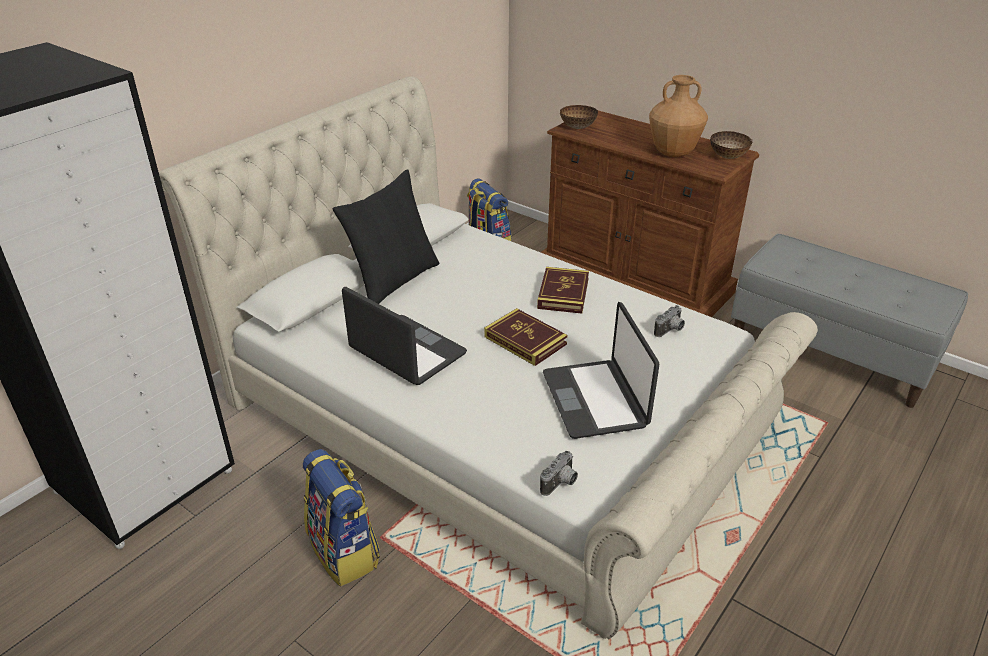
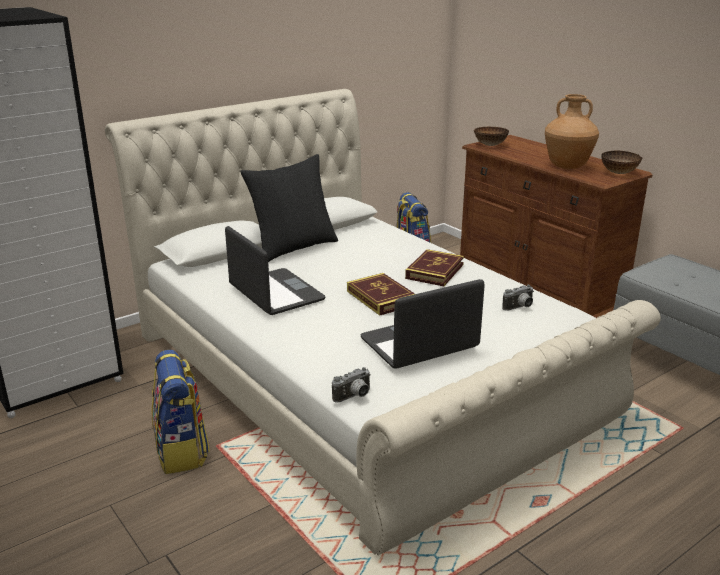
camera: 15 degrees right, 10 degrees down
laptop [543,302,659,439] -> laptop turned 60 degrees clockwise [360,279,485,369]

